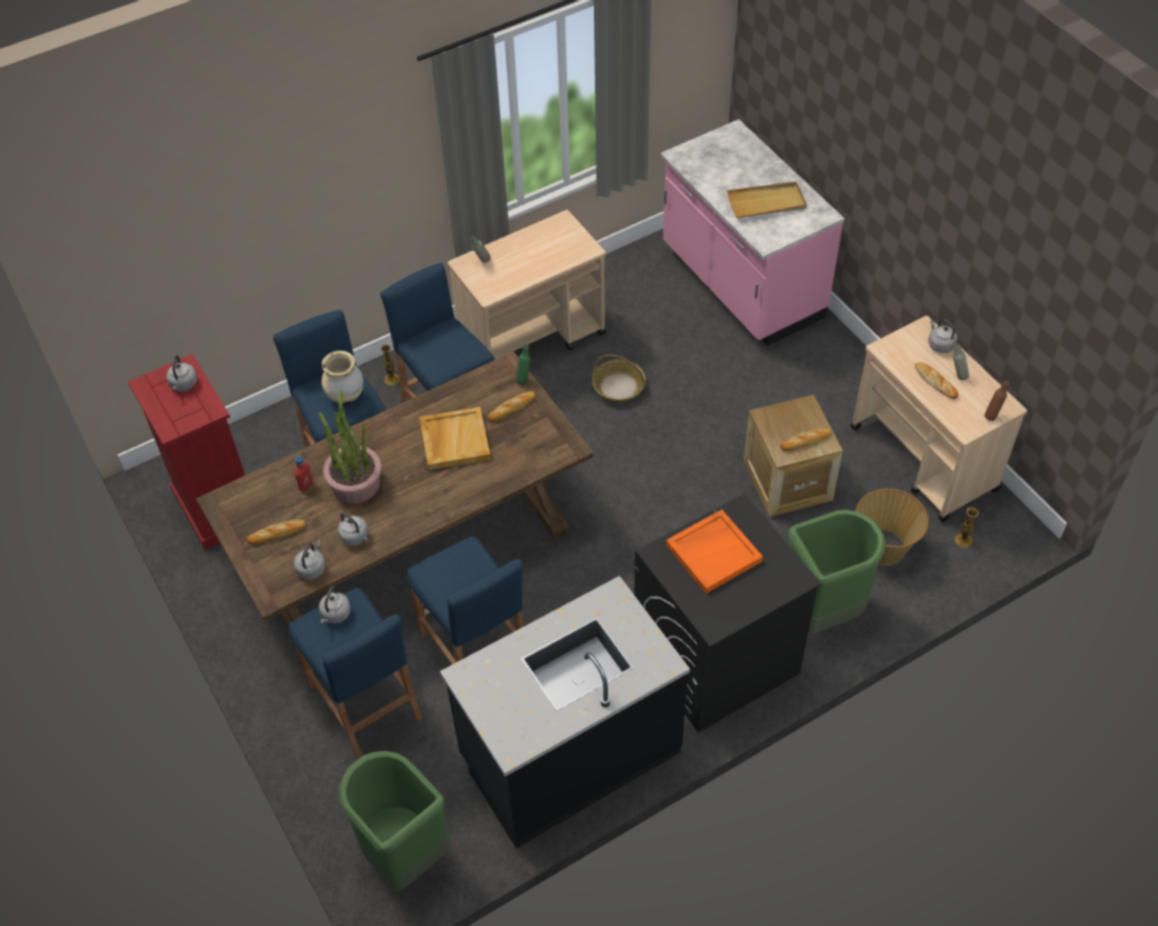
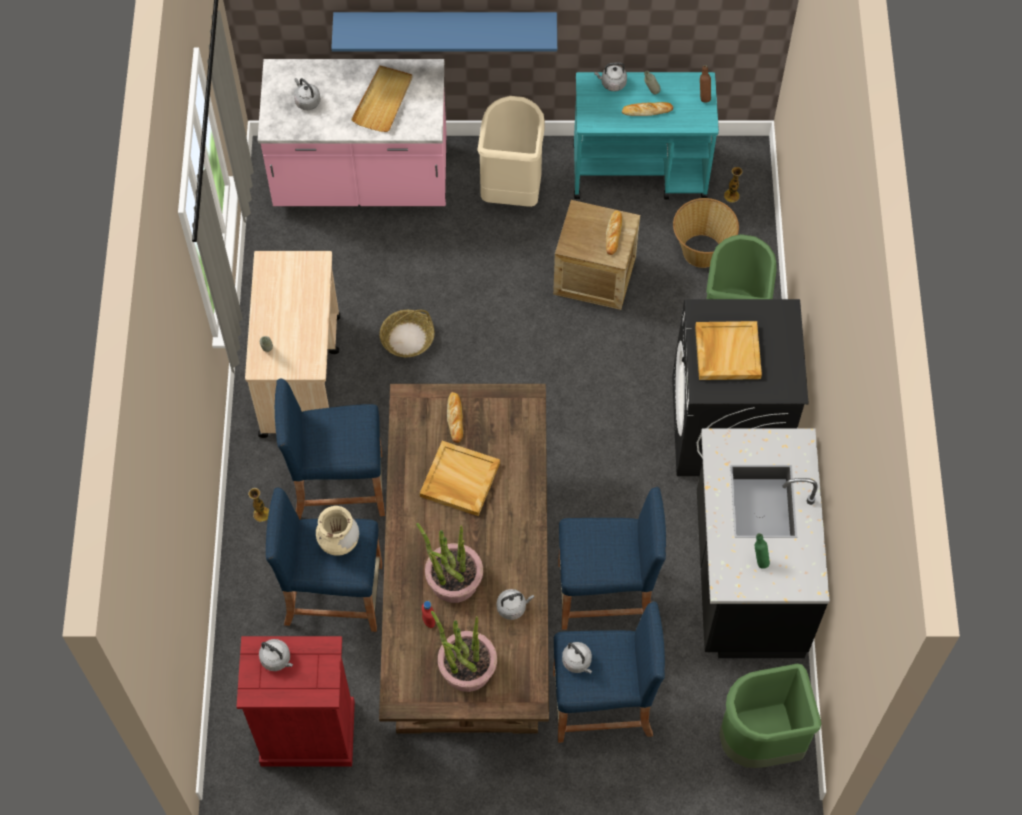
camera: 60 degrees left, 10 degrees up
bread [247,520,306,545] -> potted plant [431,611,497,692]
grey kettle [294,540,325,580] -> grey kettle moved to [294,78,321,110]
green bottle [516,344,531,385] -> green bottle moved to [755,533,770,569]
orange tray [666,510,763,593] -> beige tray [695,321,762,380]
beige cart [851,316,1027,522] -> turquoise cart [573,72,719,200]
none -> blue shelf [331,12,557,52]
none -> beige trash can [477,96,545,207]

